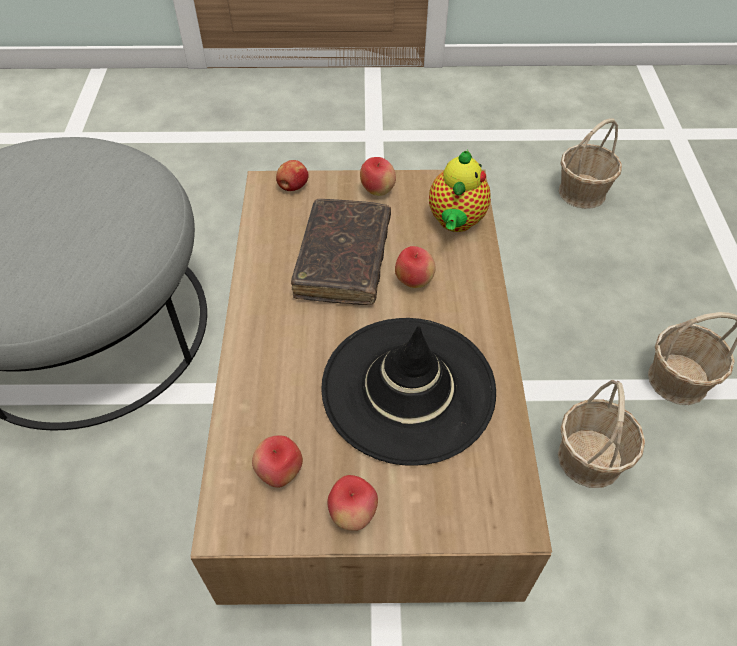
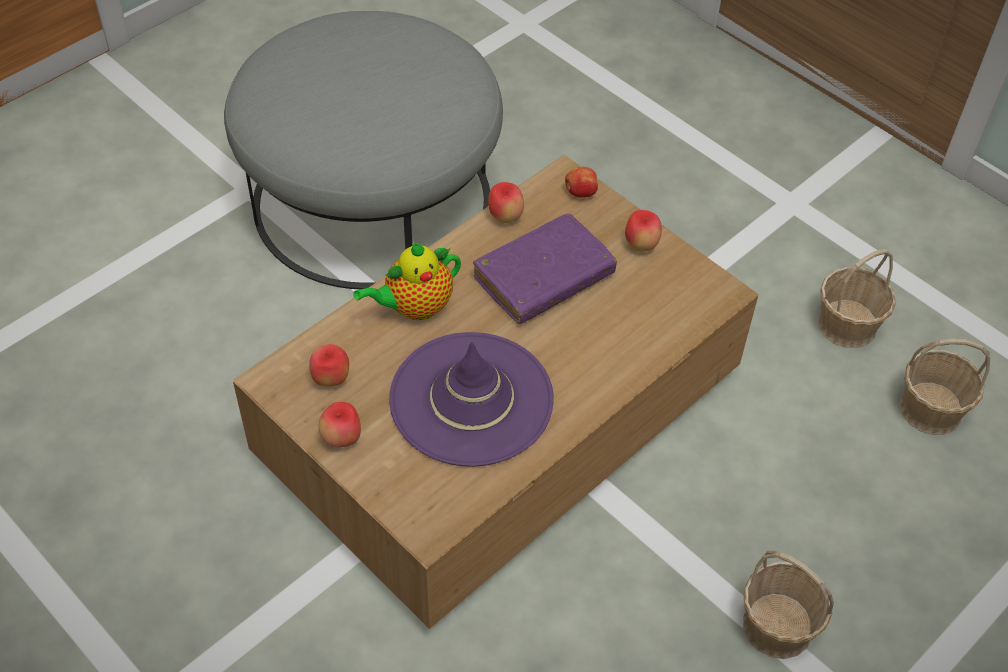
camera: 45 degrees right, 0 degrees up
brown book [291,199,391,305] -> purple book [473,214,617,324]
black hat [321,318,496,466] -> purple hat [389,332,554,467]
apple [395,246,436,288] -> apple moved to [488,182,524,223]
teapot [429,150,491,232] -> teapot moved to [353,243,461,320]
basket [558,380,645,488] -> basket moved to [818,249,896,348]

